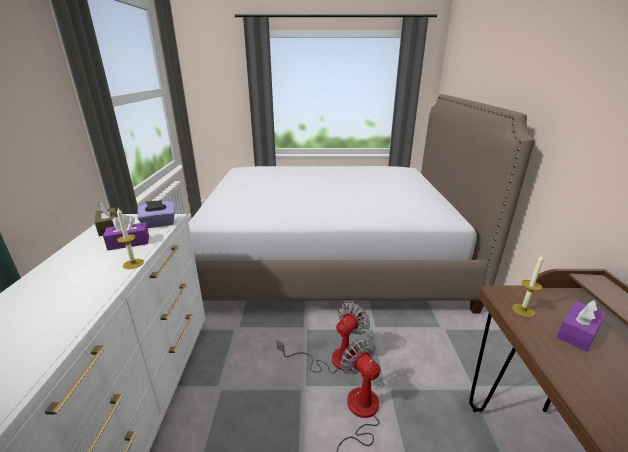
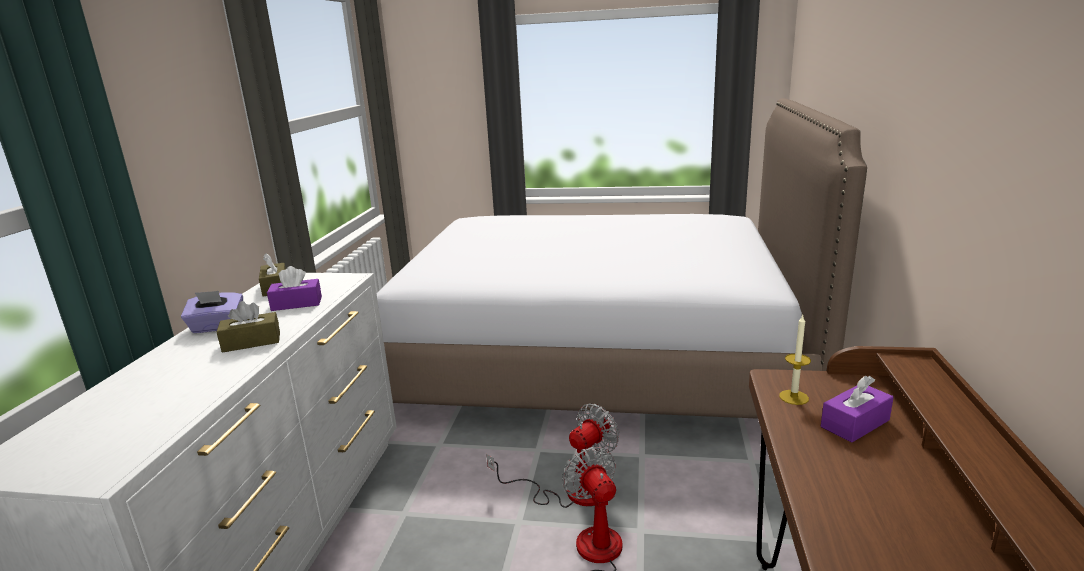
camera: 10 degrees right, 5 degrees down
candle [117,208,144,269] -> none
purple tissue box [137,200,175,228] -> purple tissue box moved to [181,291,243,333]
none -> brown tissue box [216,301,280,353]

